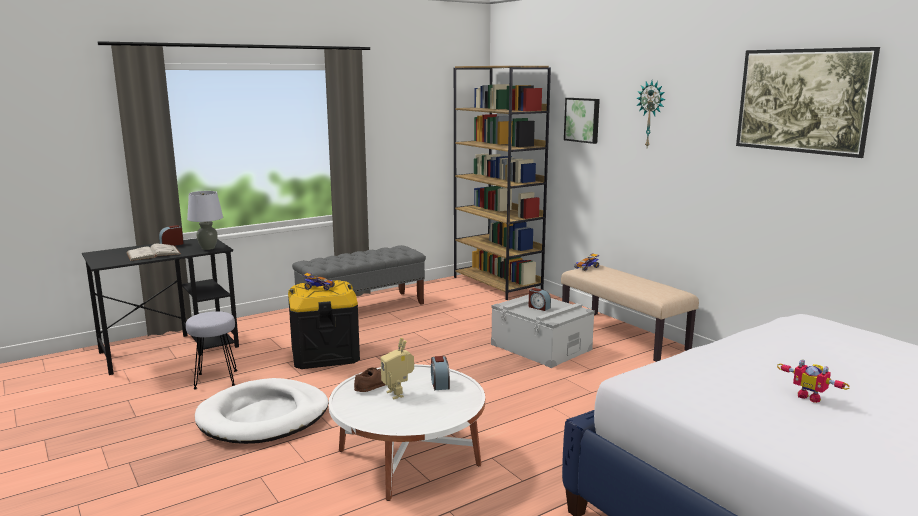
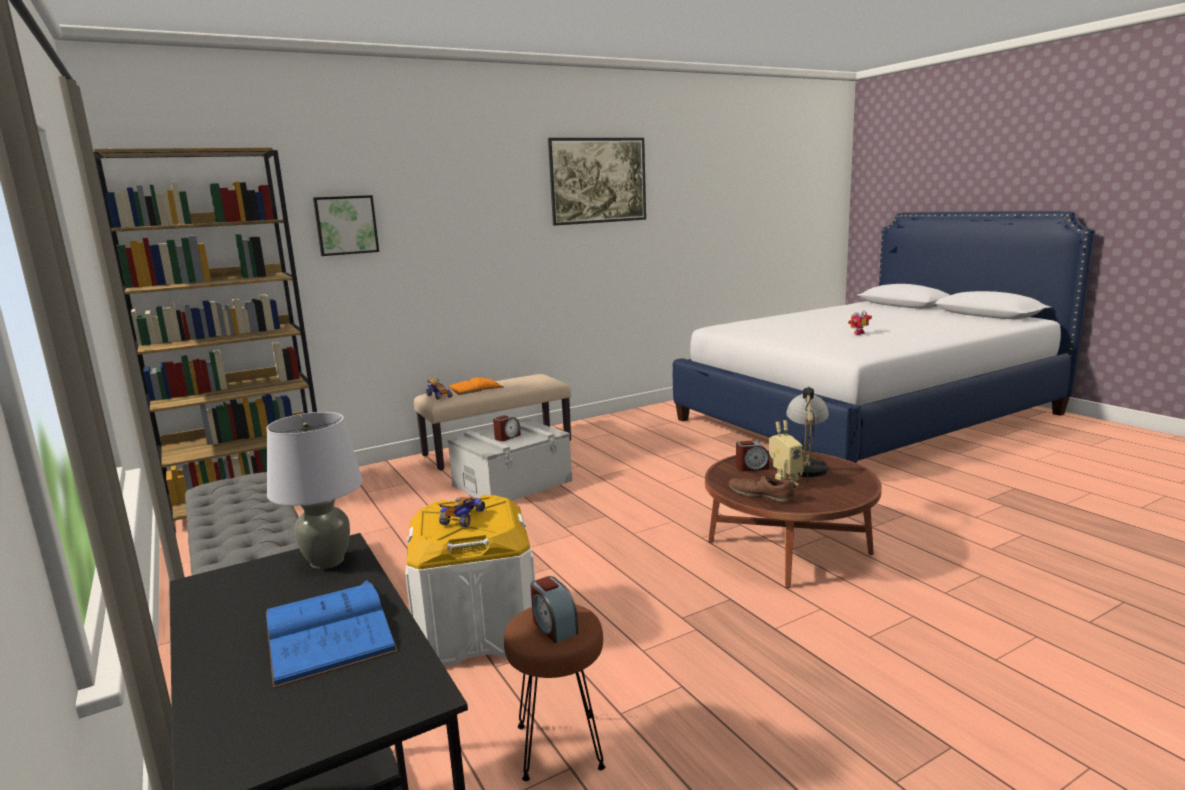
camera: 85 degrees left, 0 degrees up
white book [126,244,181,261] -> blue book [266,580,398,689]
alarm clock [159,225,183,246] -> alarm clock moved to [530,576,578,643]
grey stool [186,311,237,389] -> brown stool [504,605,605,781]
white dog bed [195,378,329,444] -> none
black storage box [288,280,360,369] -> white storage box [405,495,535,666]
white coffee table [329,364,485,501] -> brown coffee table [705,450,882,588]
wall clock [636,81,666,147] -> none
none -> orange book [448,377,503,395]
none -> table lamp [786,386,829,483]

